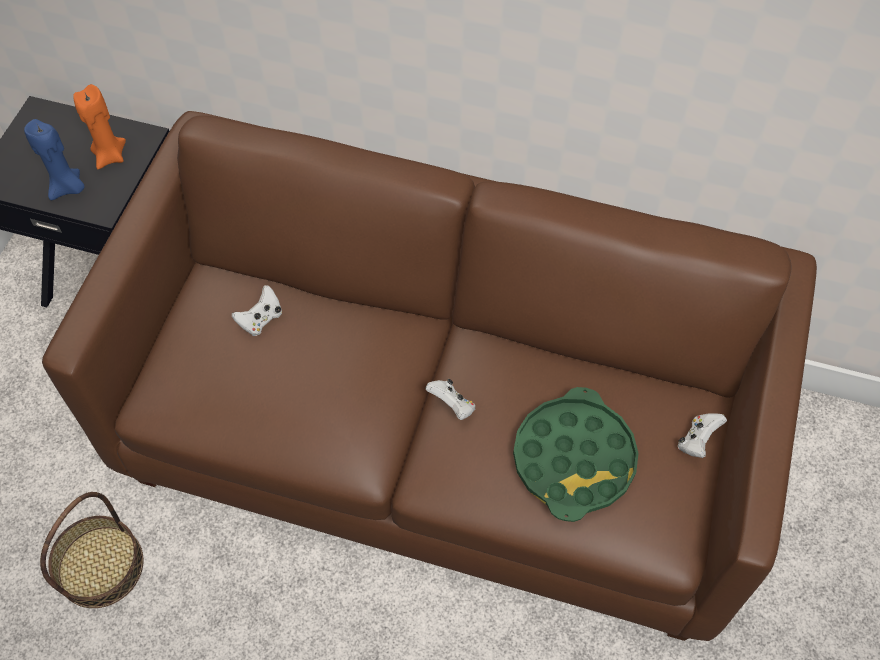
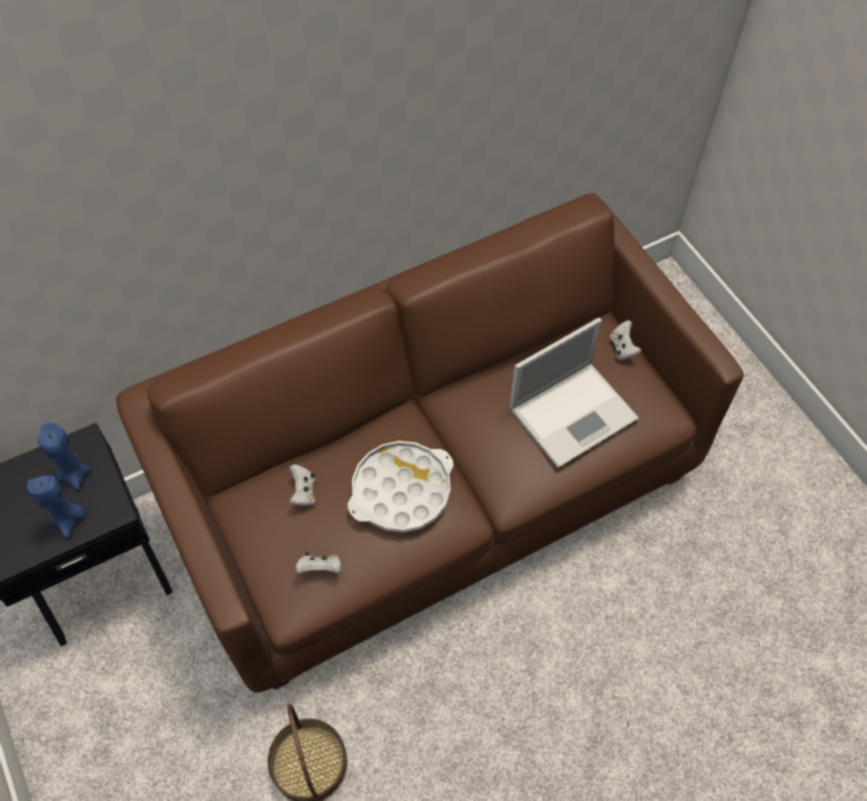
camera: 45 degrees left, 0 degrees up
orange candle [73,84,126,169] -> blue candle [37,422,91,489]
white game controller [425,379,475,420] -> white game controller moved to [296,552,341,573]
green tray [513,387,639,522] -> laptop [509,318,639,468]
none -> white tray [348,441,453,533]

